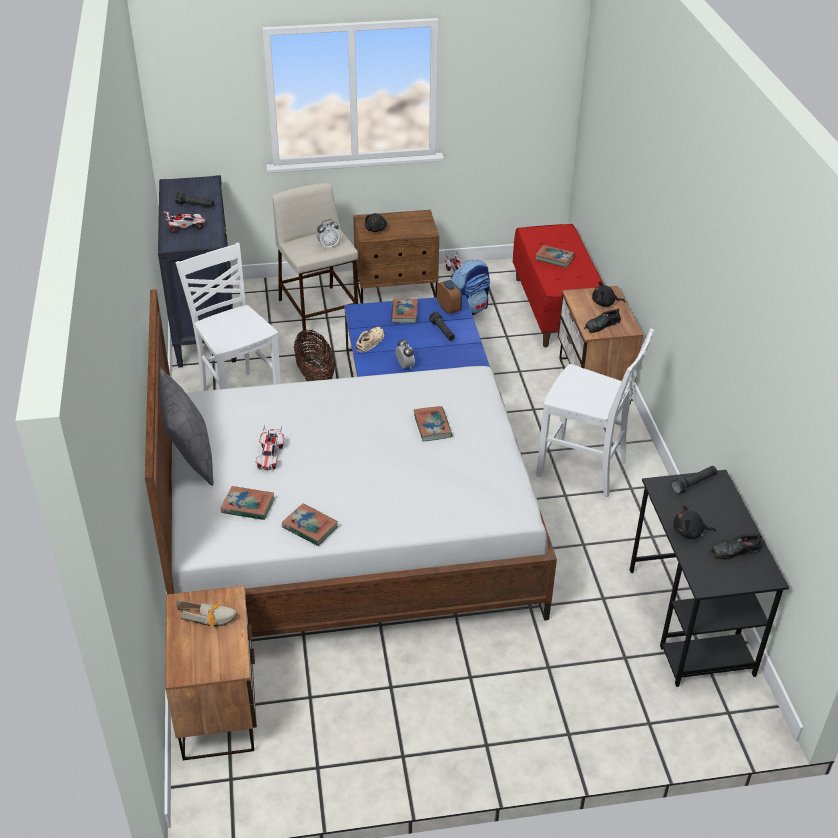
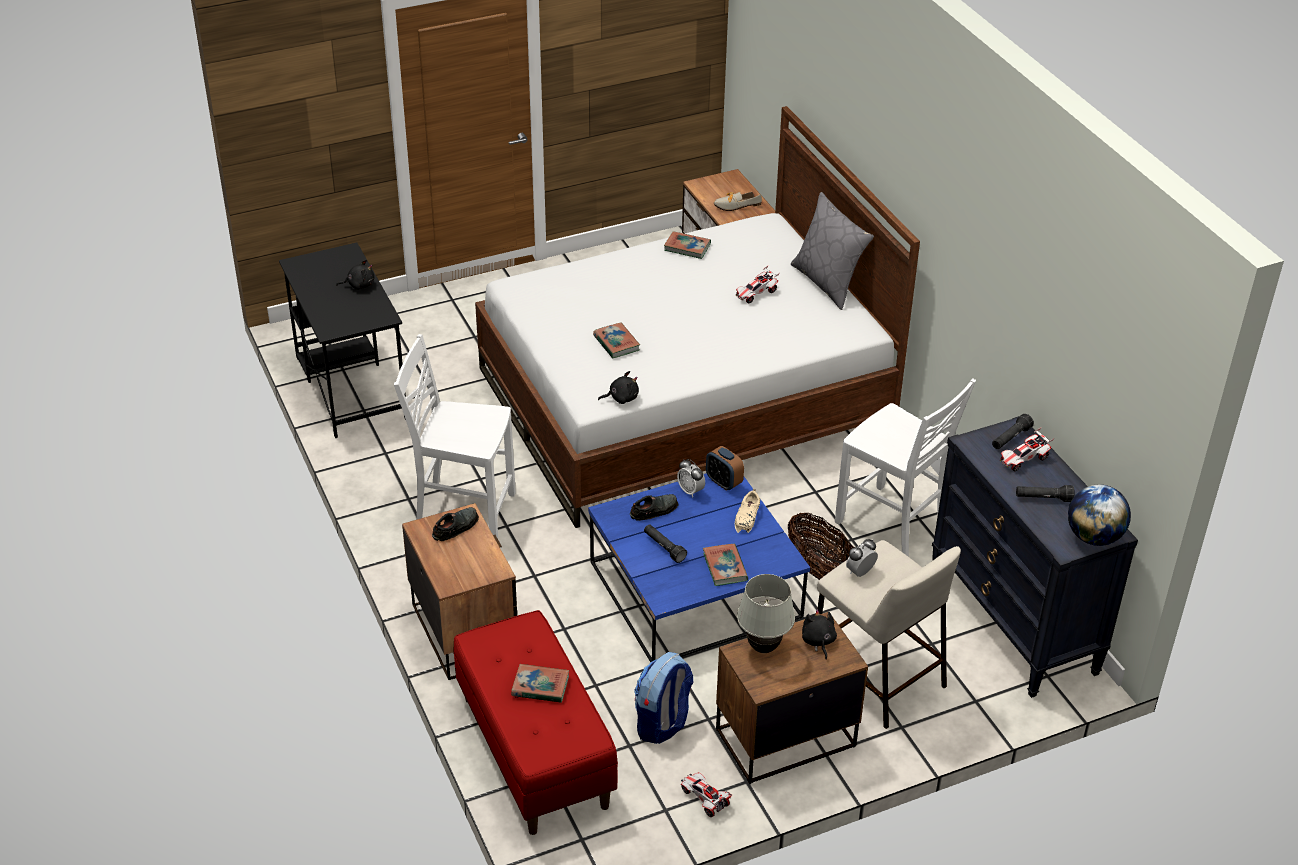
camera: 165 degrees right, 0 degrees up
book [221,486,274,520] -> none
toy car [256,425,284,470] -> toy car turned 120 degrees counterclockwise [736,265,780,303]
alarm clock [437,280,462,314] -> alarm clock moved to [706,446,744,491]
black plush toy [592,281,625,307] -> black plush toy moved to [598,371,639,404]
black flashlight [671,466,717,494] -> black flashlight moved to [992,414,1034,449]
black shoe [709,534,763,560] -> black shoe moved to [630,494,679,521]
none -> white table lamp [737,574,795,653]
none -> globe [1068,485,1131,546]

